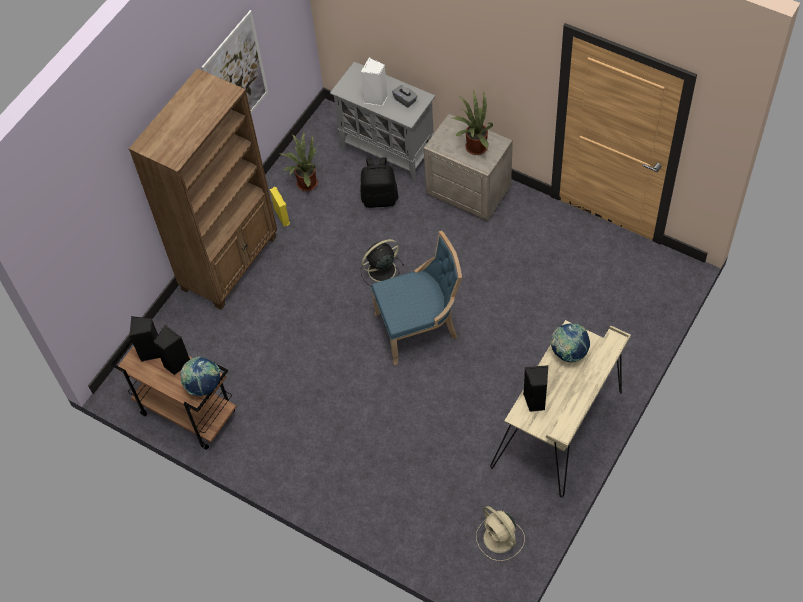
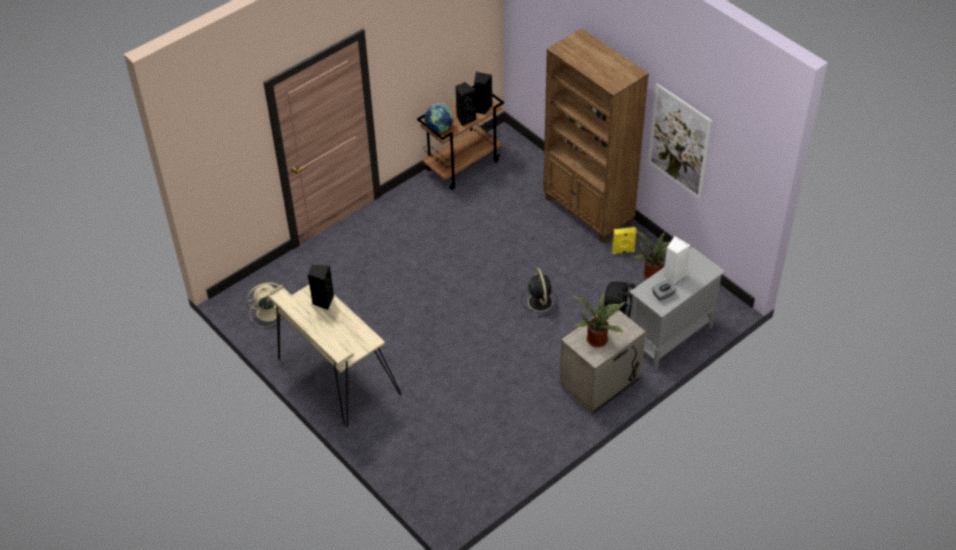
camera: 105 degrees right, 10 degrees down
blue chair [371,231,462,365] -> none
globe [550,323,590,362] -> none

